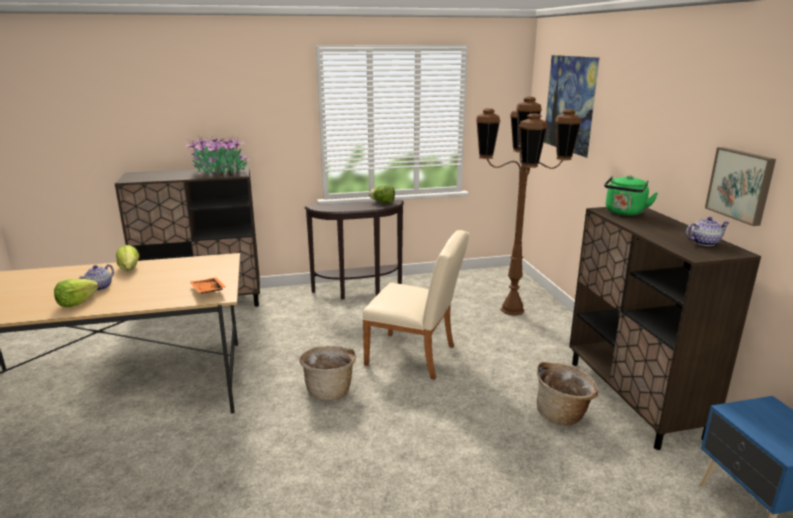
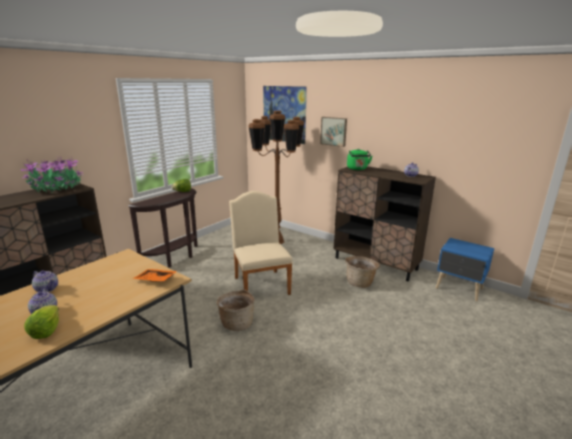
camera: 40 degrees left, 0 degrees up
lettuce [116,245,140,271] -> teapot [32,270,58,292]
beige chair [362,230,469,380] -> beige chair turned 90 degrees counterclockwise [229,191,293,295]
picture [705,147,776,226] -> picture moved to [320,117,347,147]

